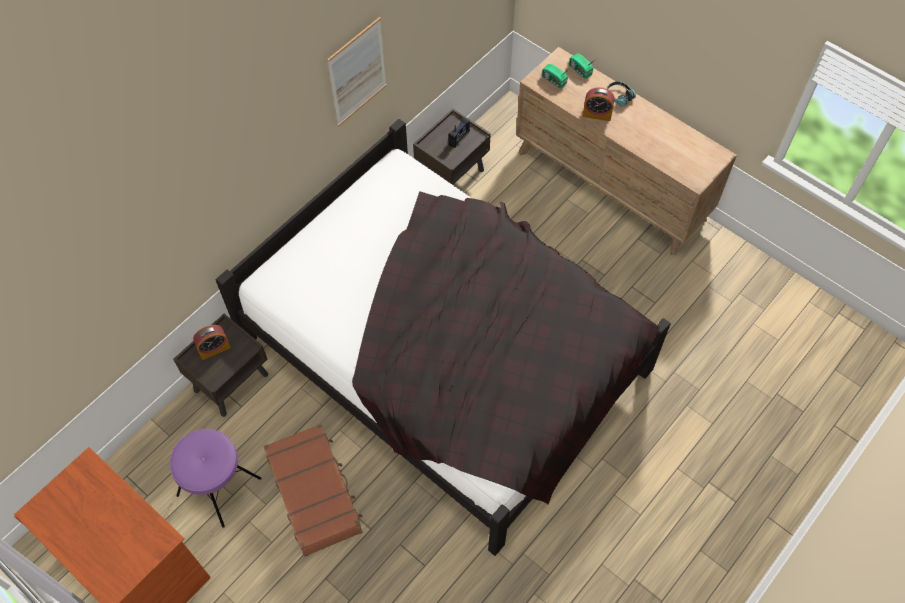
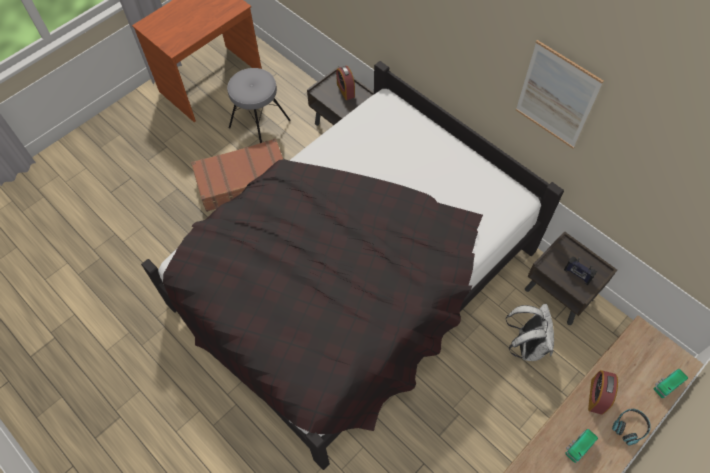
camera: 95 degrees right, 0 degrees up
purple stool [170,429,262,528] -> grey stool [227,68,291,143]
radio [542,64,571,88] -> radio moved to [565,429,598,463]
none -> white backpack [506,304,554,361]

